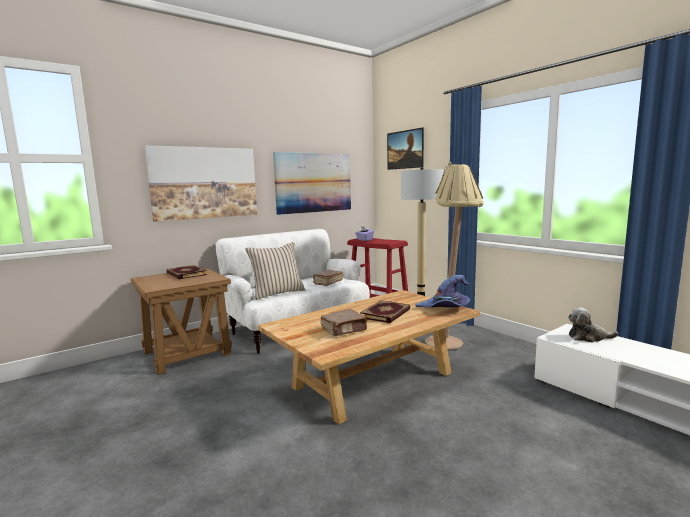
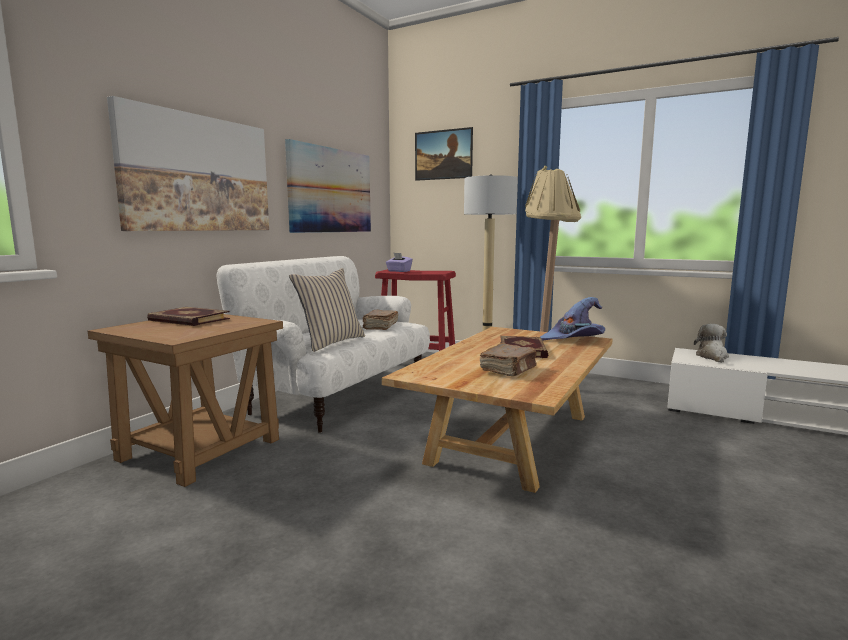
camera: 25 degrees left, 0 degrees up
plush toy [568,307,618,342] -> plush toy turned 120 degrees clockwise [694,324,729,363]

